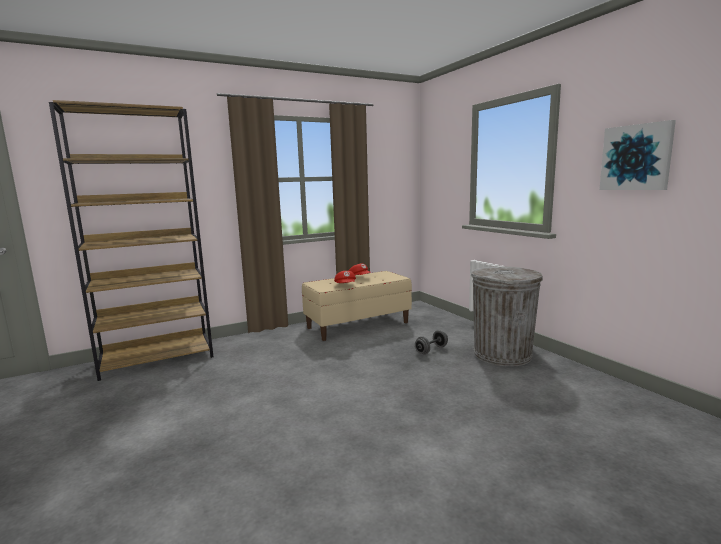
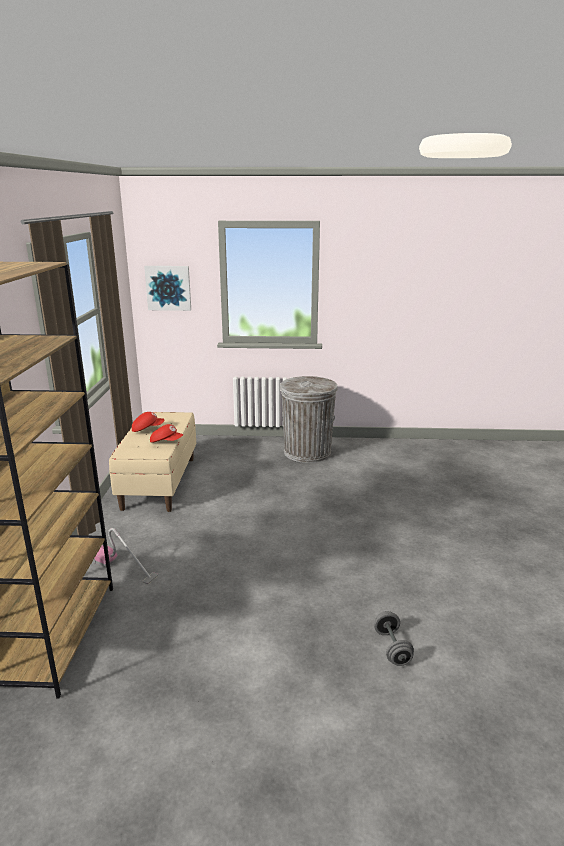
camera: 60 degrees left, 10 degrees up
grey dumbbell [415,330,448,354] -> grey dumbbell moved to [374,611,414,666]
picture [599,120,676,190] -> picture moved to [144,266,191,311]
none -> vacuum cleaner [92,528,158,584]

